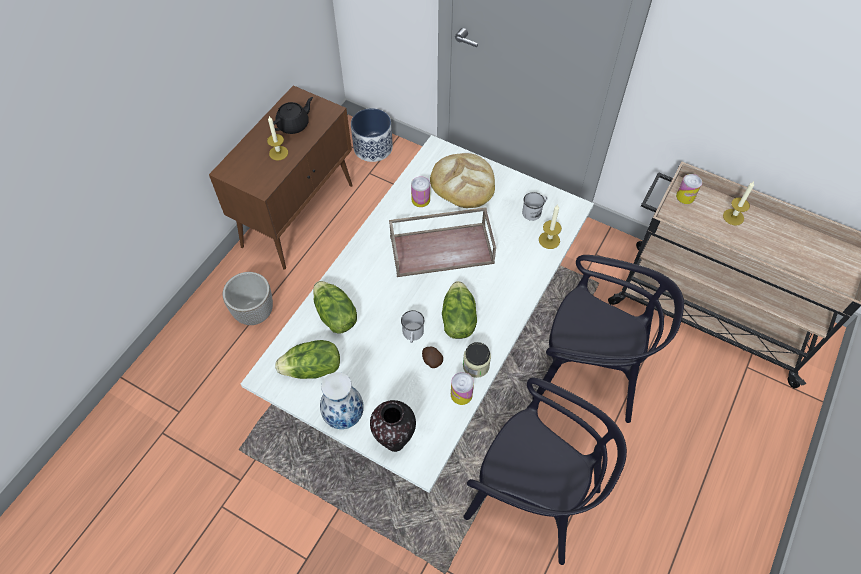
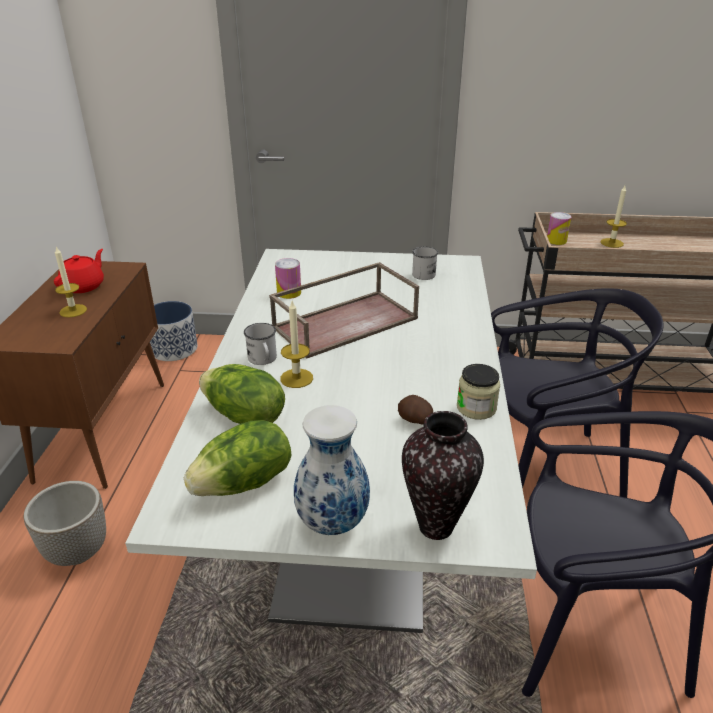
camera: 25 degrees left, 25 degrees down
black teapot [273,97,313,134] -> red teapot [54,249,104,293]
white mug [401,310,424,343] -> white mug moved to [244,323,277,365]
bread [430,153,495,208] -> none
lettuce [442,281,477,339] -> none
can [451,372,474,405] -> none
candle [539,205,562,249] -> candle moved to [280,301,313,388]

